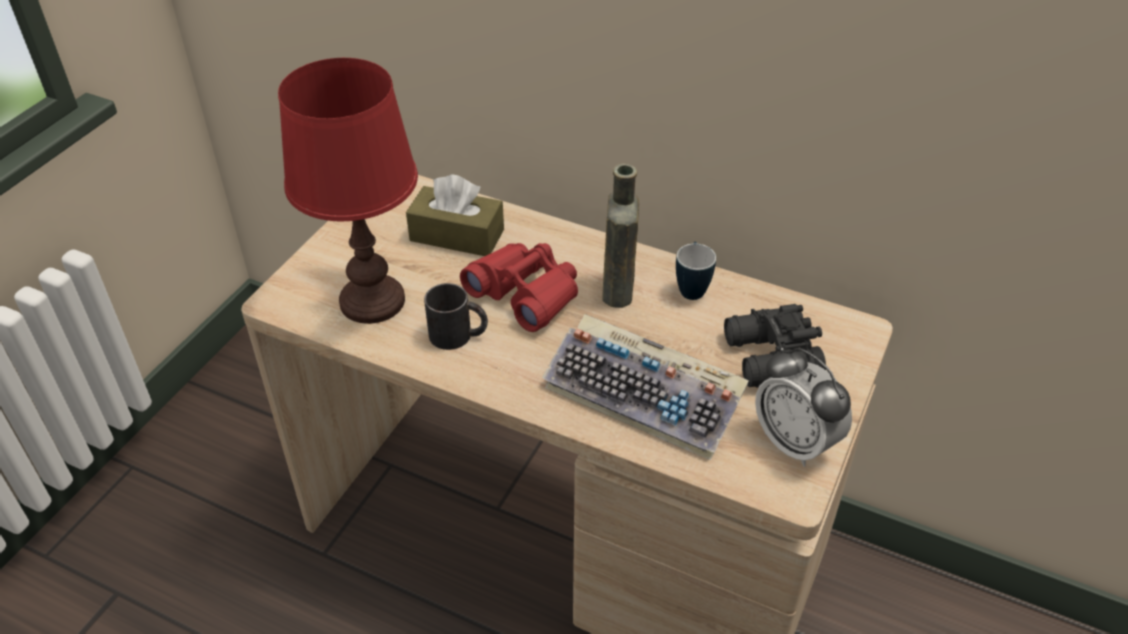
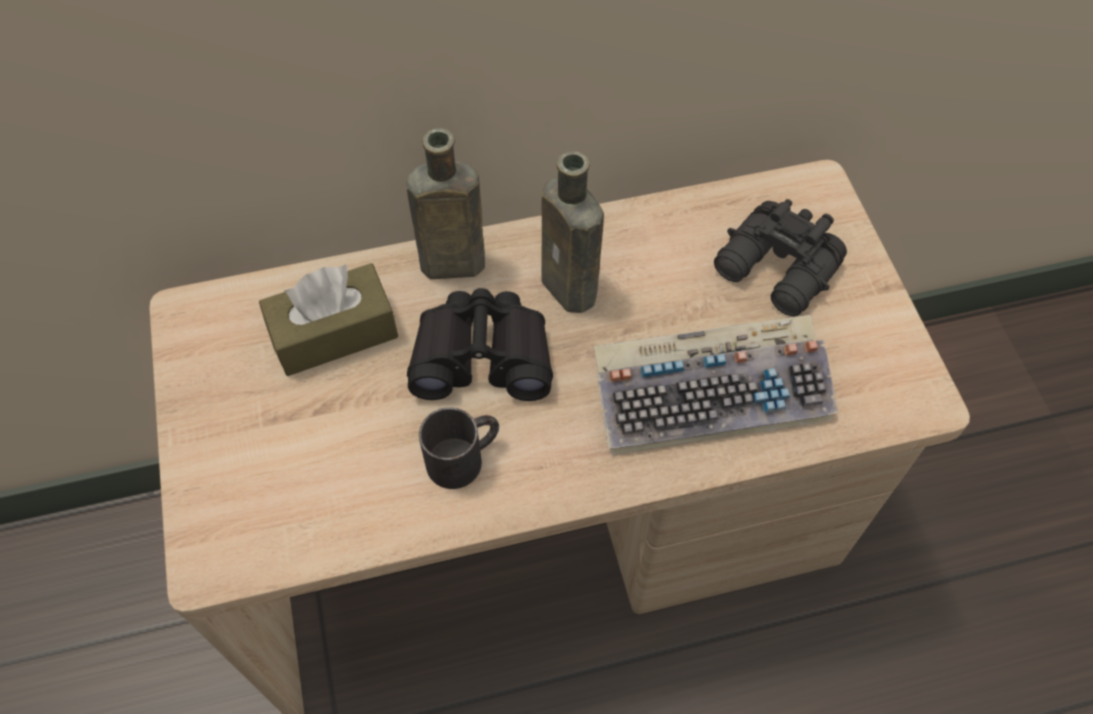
camera: 40 degrees left, 15 degrees up
red table lamp [278,58,418,324] -> none
red binoculars [460,243,578,332] -> black binoculars [407,288,553,401]
mug [676,242,716,300] -> none
alarm clock [755,347,852,467] -> none
none -> brown bottle [406,128,485,279]

